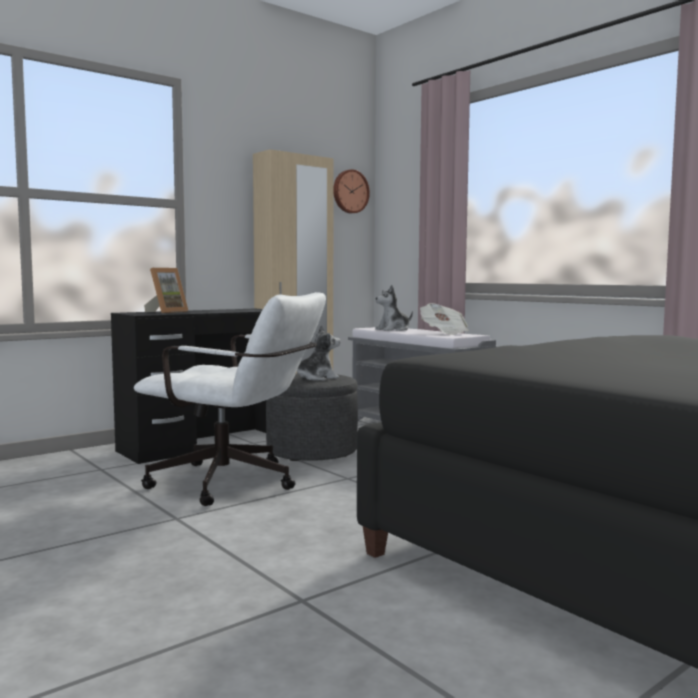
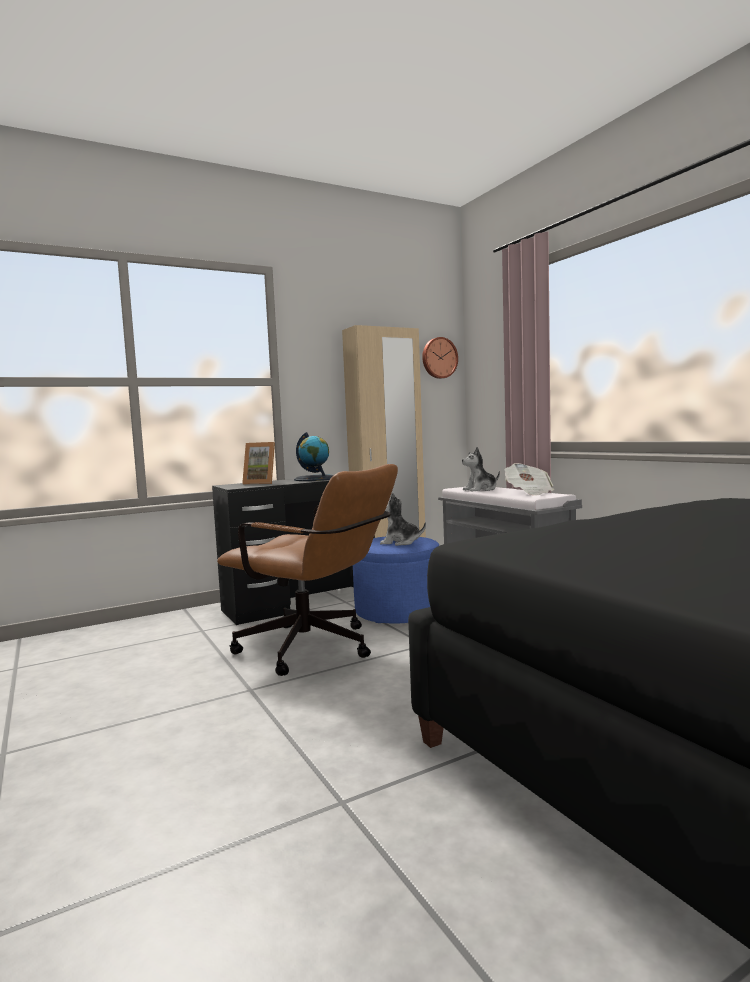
camera: 10 degrees right, 0 degrees up
white office chair [134,292,326,506] -> brown office chair [217,464,398,676]
picture frame [144,268,189,313] -> picture frame turned 60 degrees clockwise [242,442,275,484]
grey ottoman [266,374,358,461] -> blue ottoman [353,537,439,624]
plush toy [297,325,340,381] -> plush toy turned 150 degrees counterclockwise [380,492,426,546]
none -> globe [294,432,333,481]

